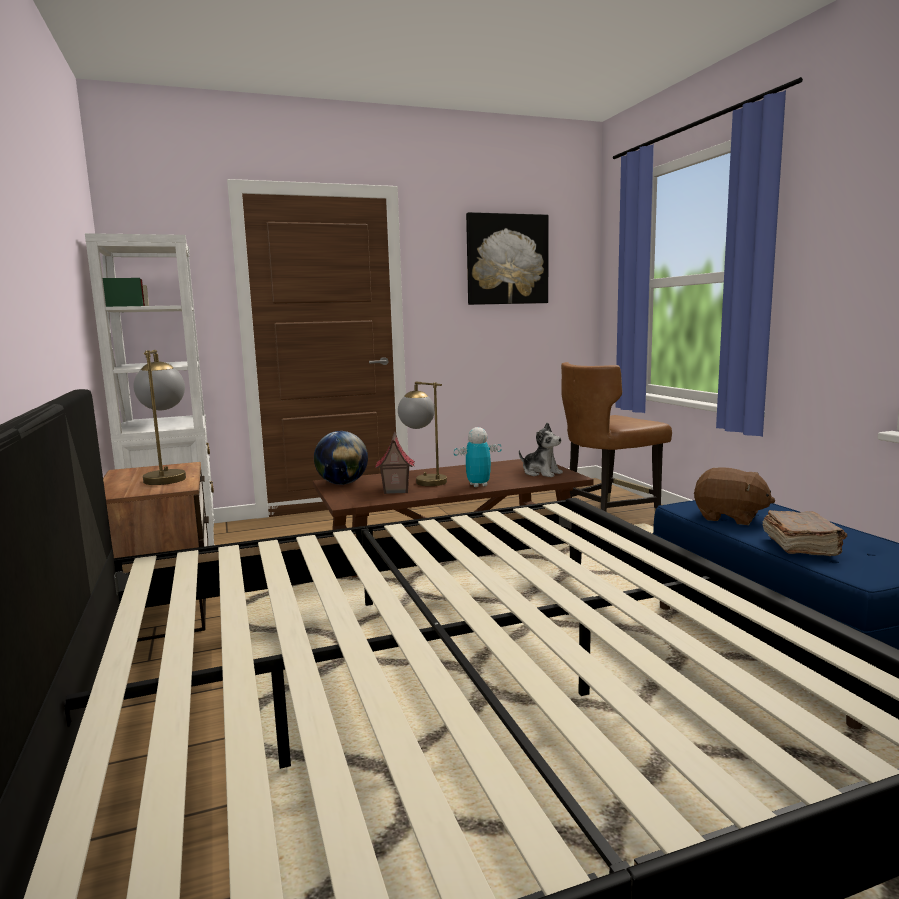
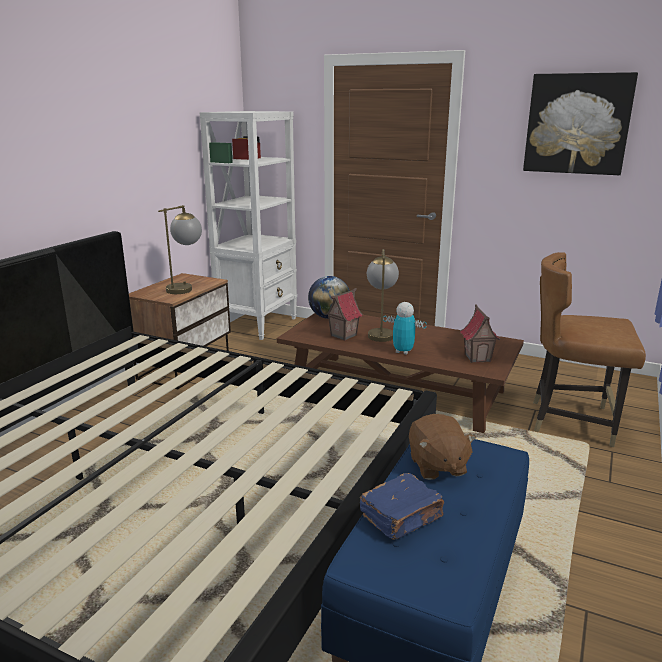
camera: 45 degrees right, 10 degrees up
plush toy [519,422,563,477] -> toy house [460,304,500,363]
brown book [762,510,847,556] -> blue book [360,473,444,540]

